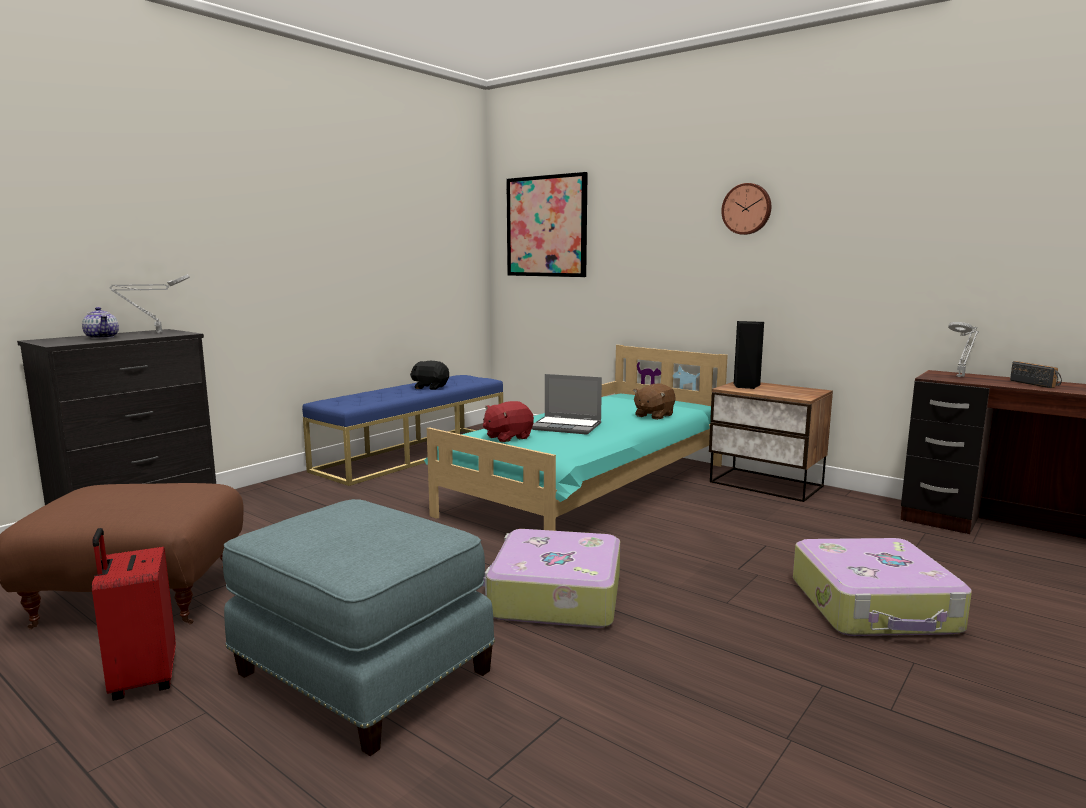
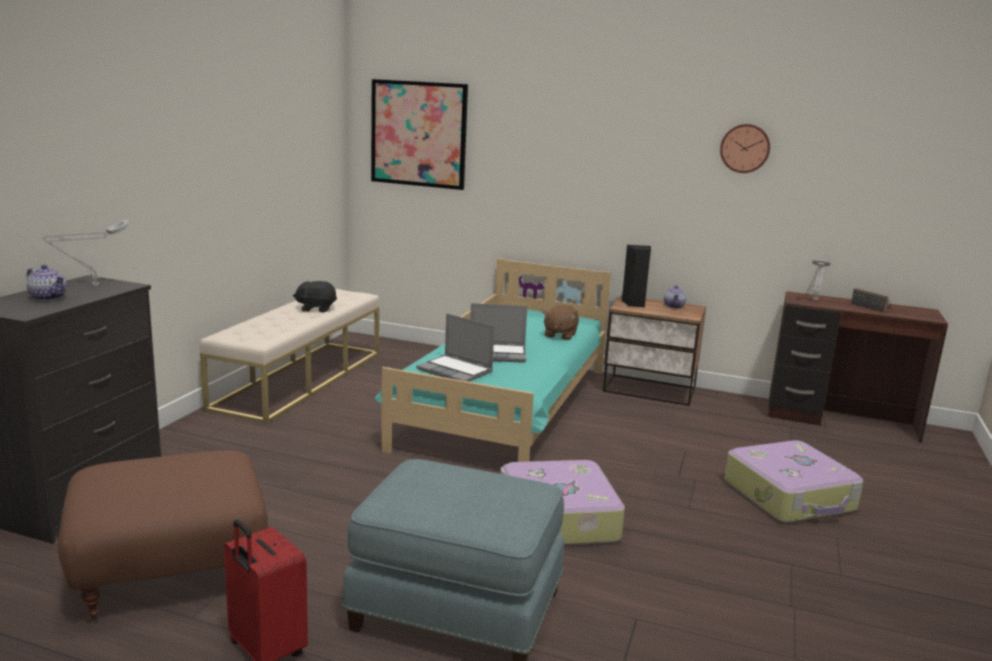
camera: 20 degrees left, 5 degrees up
blue bench [302,375,503,486] -> beige bench [200,289,379,424]
red plush toy [483,401,534,442] -> laptop [416,313,495,382]
wall clock [721,183,771,235] -> wall clock moved to [720,124,770,173]
none -> teapot [664,285,686,308]

